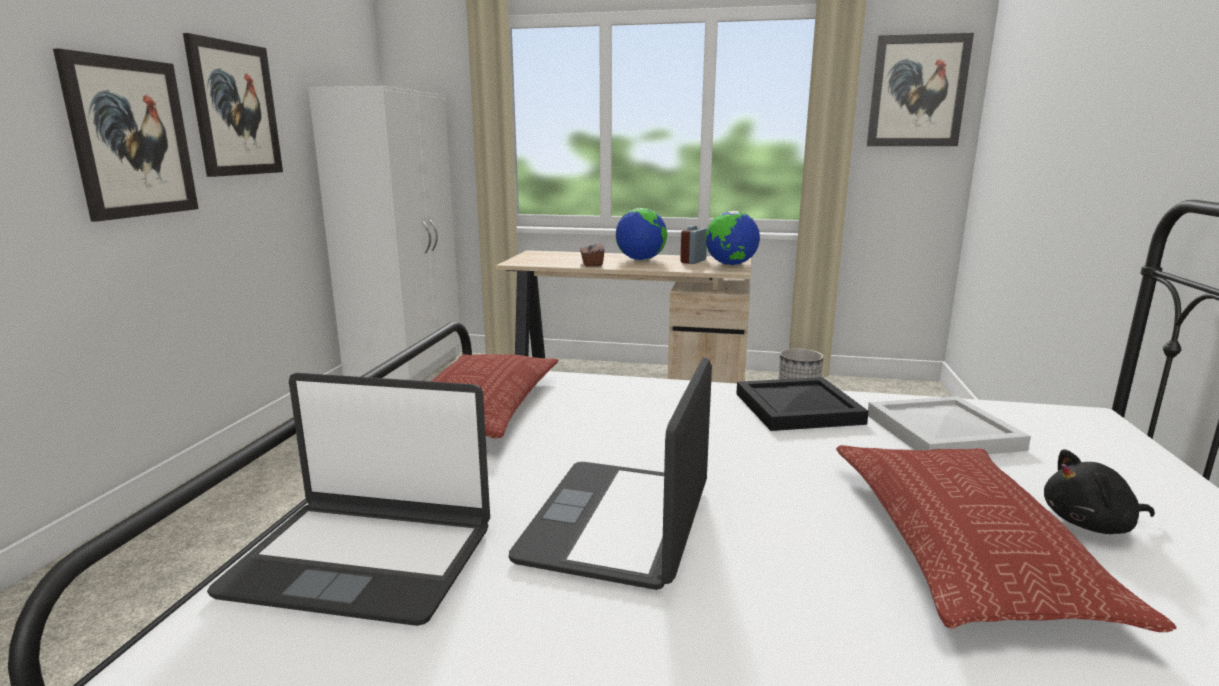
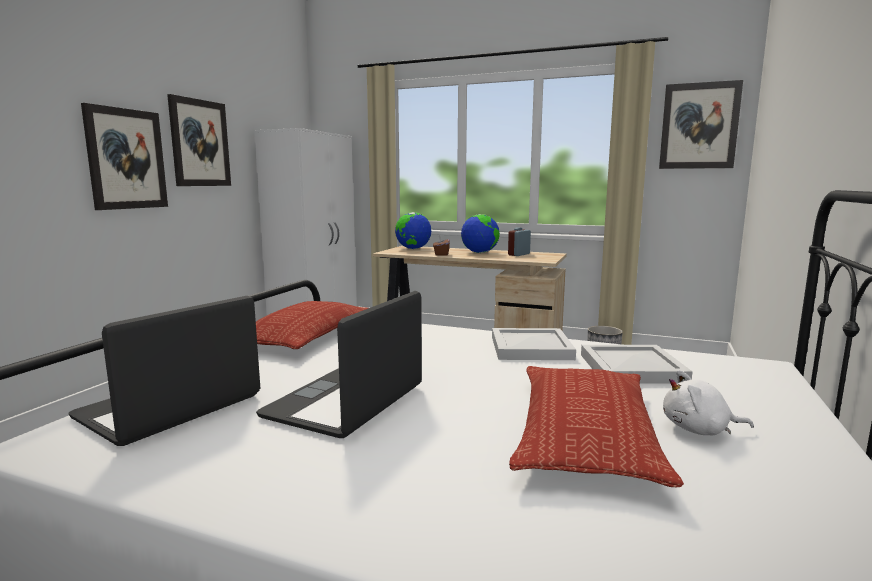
camera: 10 degrees right, 5 degrees down
laptop [207,373,490,626] -> laptop turned 105 degrees clockwise [69,296,260,446]
globe [705,211,760,265] -> globe moved to [395,212,431,249]
black tray [736,377,869,431] -> white tray [492,328,576,360]
black plush toy [1044,449,1155,534] -> white plush toy [663,370,754,435]

